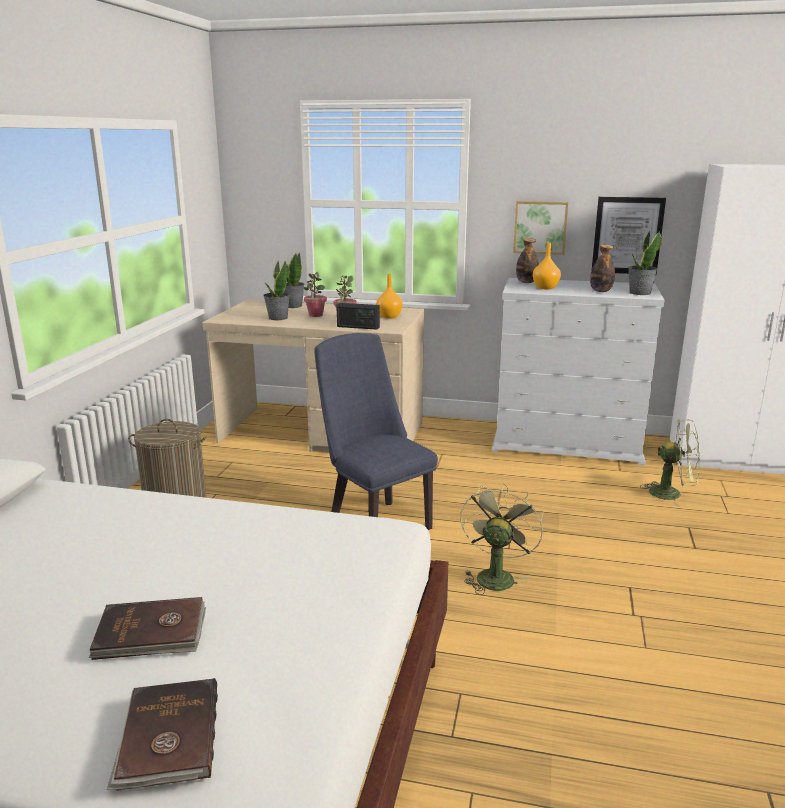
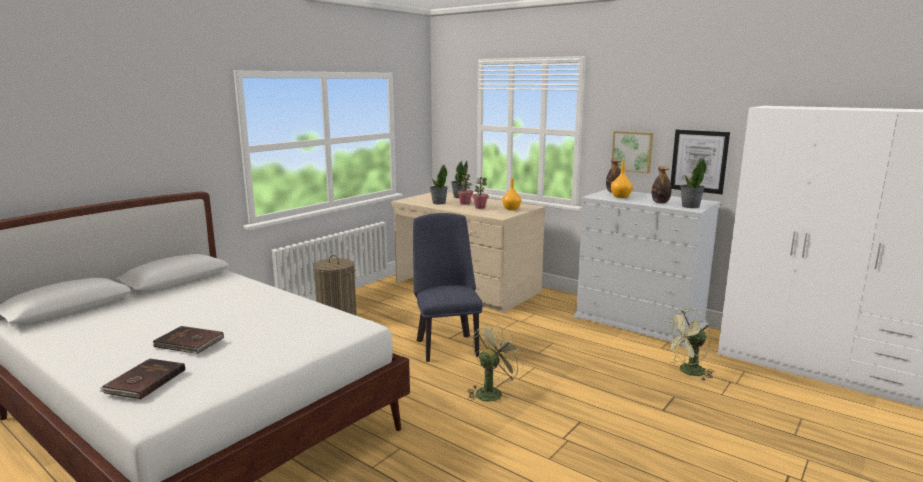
camera: 25 degrees right, 5 degrees down
radio [337,303,380,330] -> none
green fan [640,418,700,506] -> green fan turned 120 degrees clockwise [664,308,714,381]

